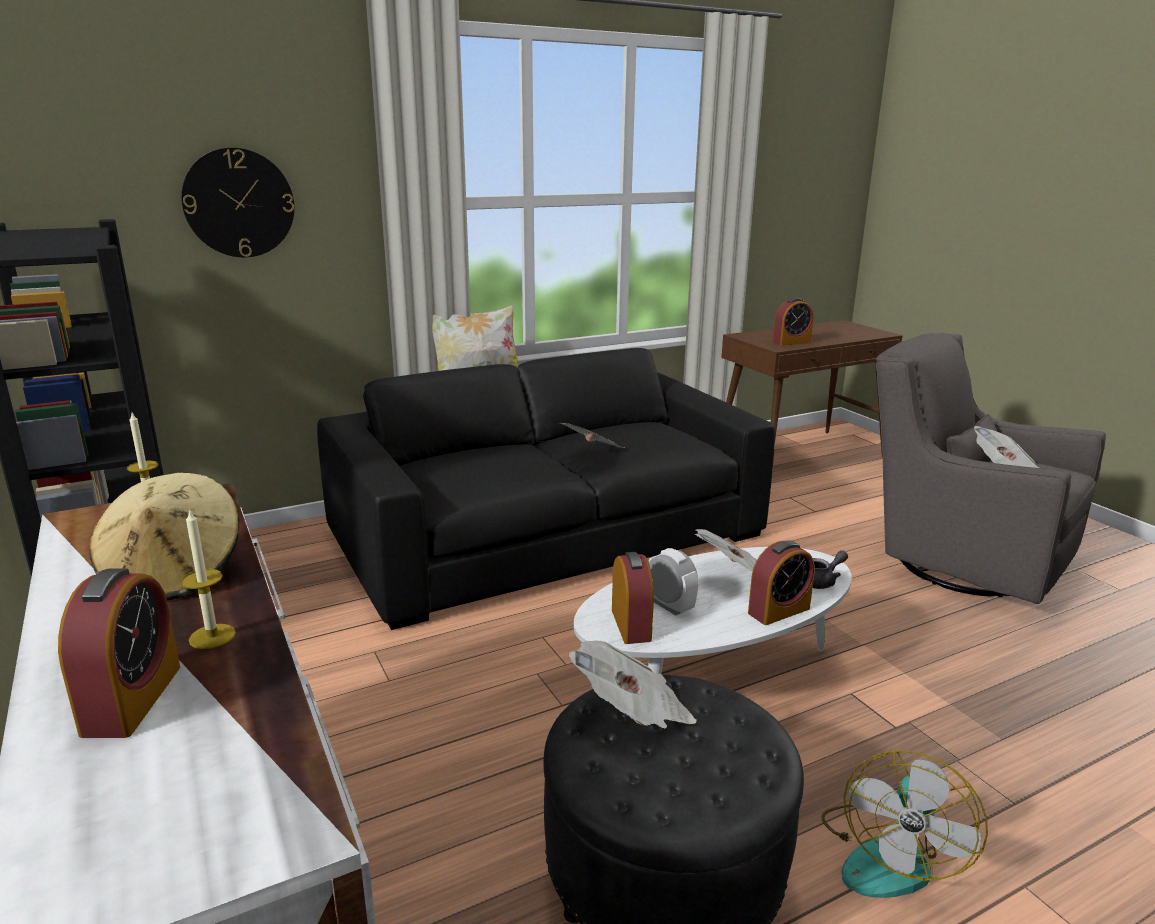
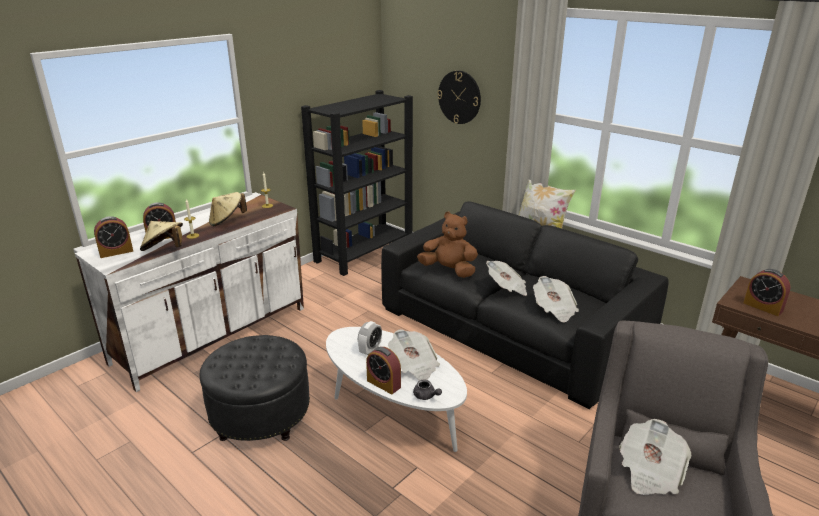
camera: 70 degrees right, 5 degrees up
newspaper [569,640,697,728] -> newspaper moved to [533,276,579,323]
alarm clock [612,552,654,644] -> alarm clock moved to [94,216,133,258]
fan [821,750,988,898] -> none
none -> beige hat [140,221,183,251]
none -> brown plush toy [417,212,478,278]

